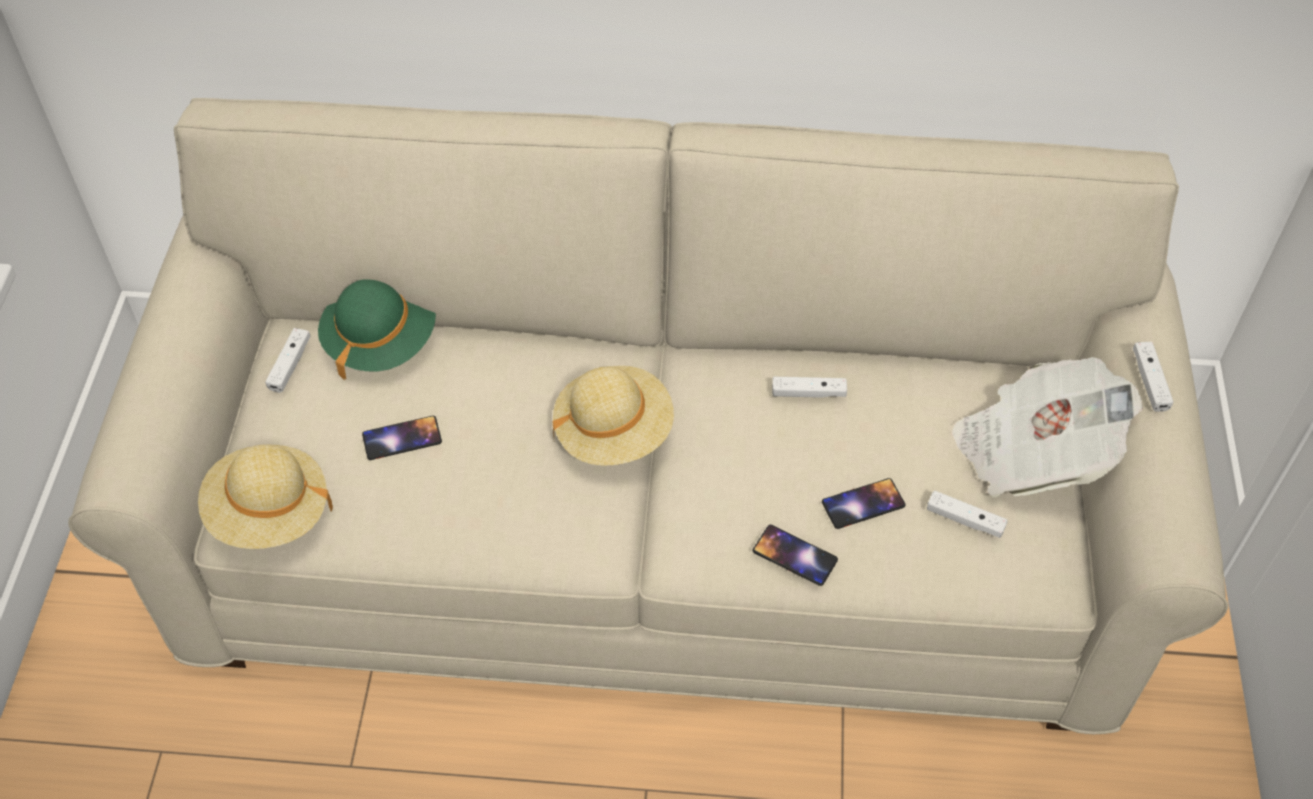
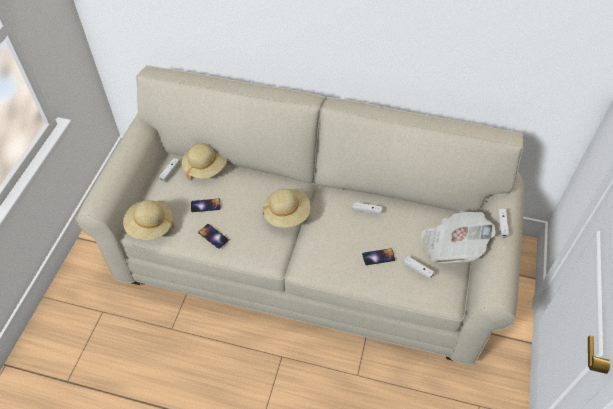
camera: 10 degrees right, 0 degrees up
green hat [318,279,436,381] -> beige hat [181,143,227,180]
phone [753,525,838,586] -> phone moved to [198,224,229,249]

